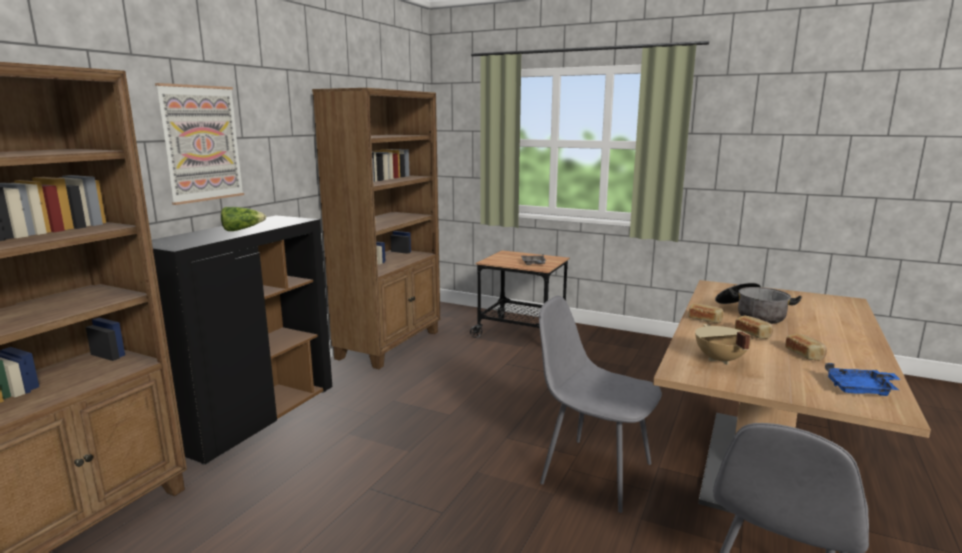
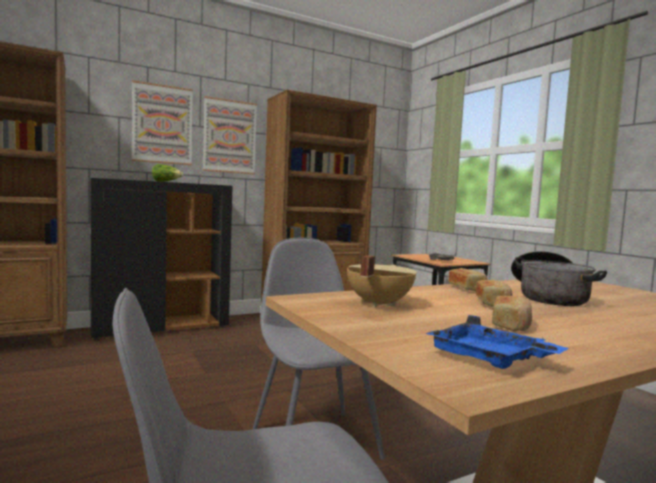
camera: 35 degrees right, 10 degrees down
none -> picture [203,96,257,174]

